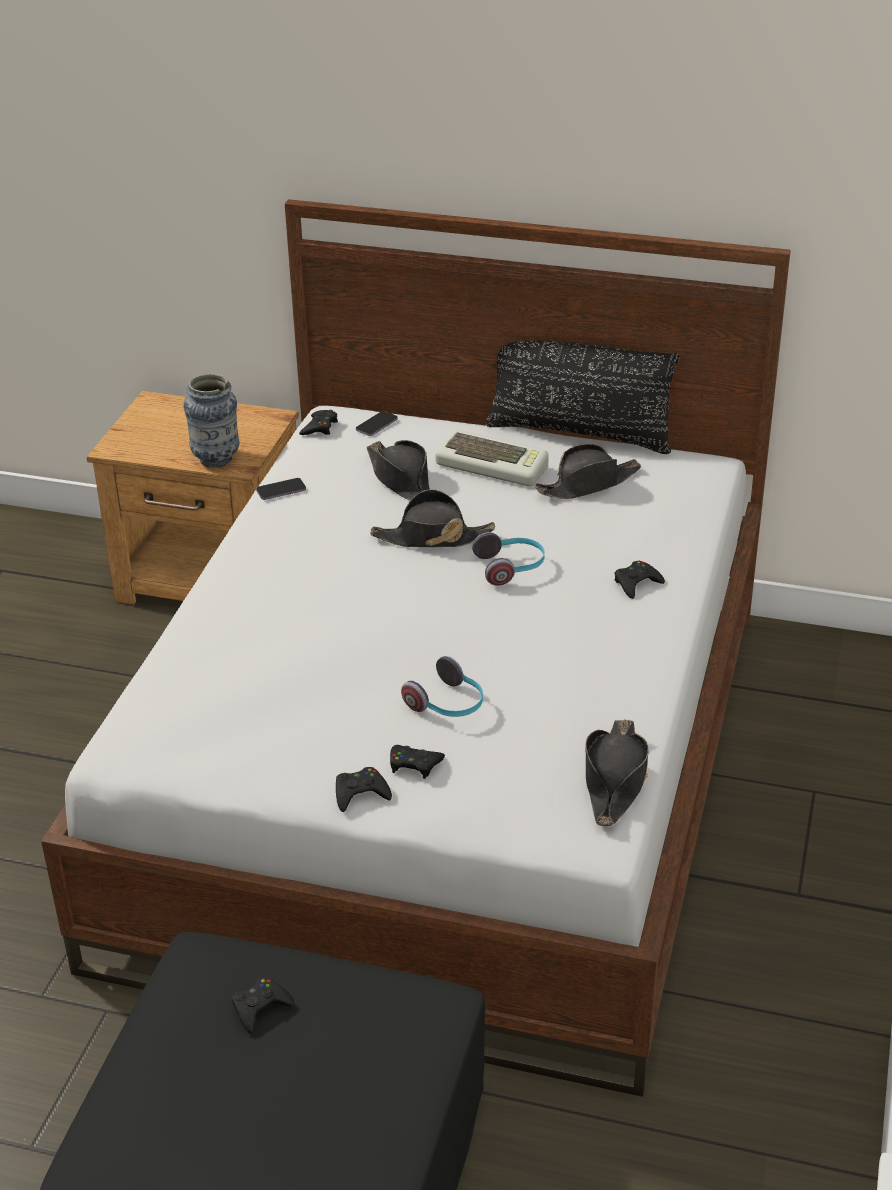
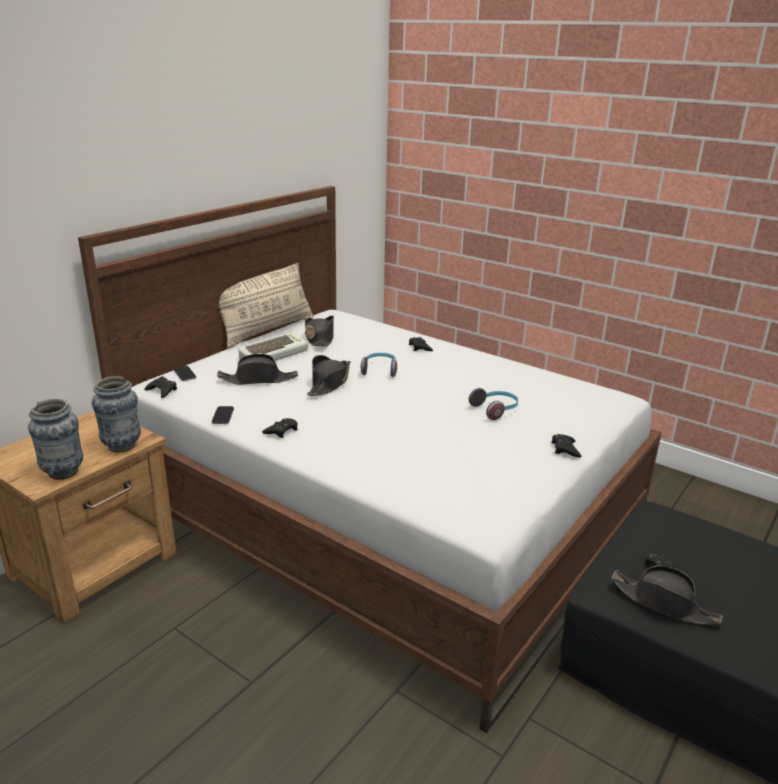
camera: 70 degrees left, 10 degrees down
black game controller [390,745,445,779] -> black game controller moved to [262,418,298,438]
black pillow [486,341,680,454] -> beige pillow [219,263,314,349]
black hat [585,719,648,826] -> black hat moved to [611,565,723,625]
none -> vase [28,398,83,480]

